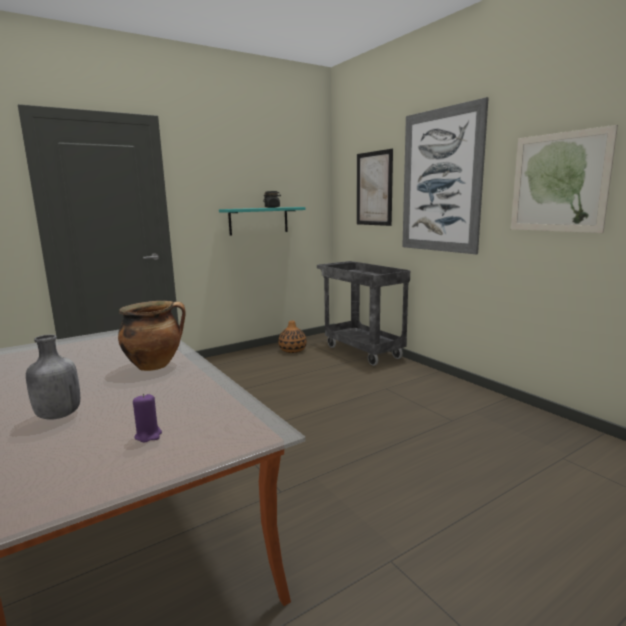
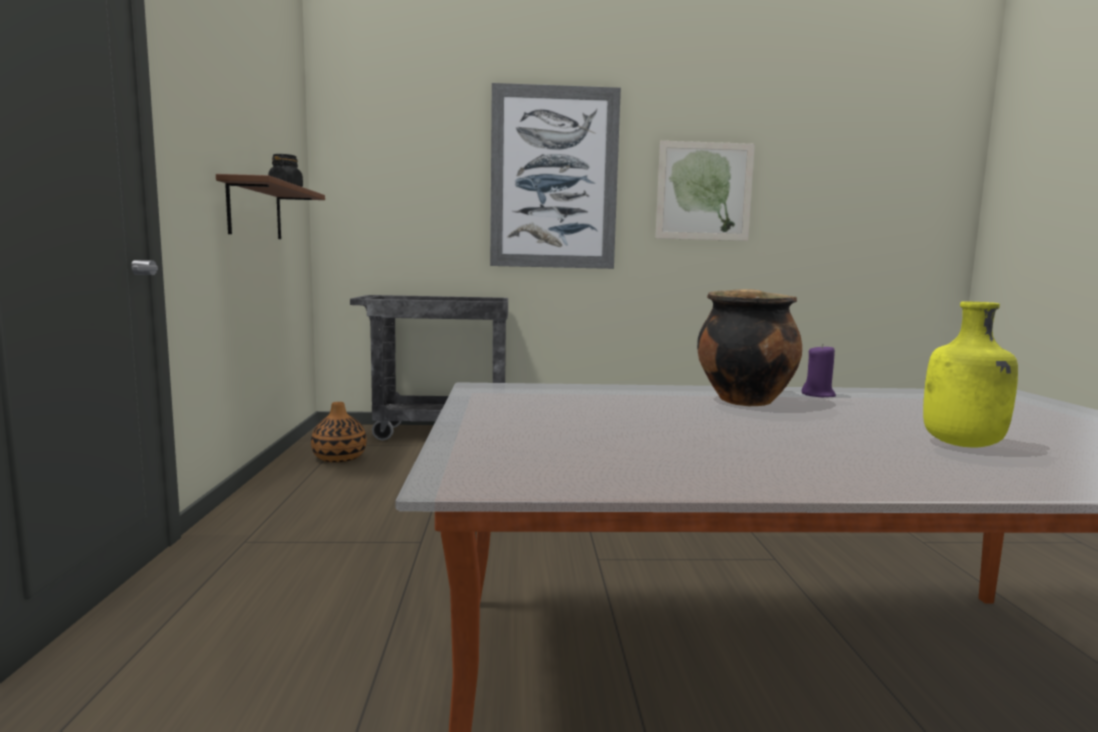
camera: 60 degrees left, 5 degrees down
grey bottle [26,334,80,420] -> yellow bottle [923,301,1018,448]
purple candle [133,394,162,442] -> purple candle moved to [802,344,836,397]
turquoise shelf [219,207,306,235] -> brown shelf [216,174,325,239]
picture [357,149,393,226] -> none

